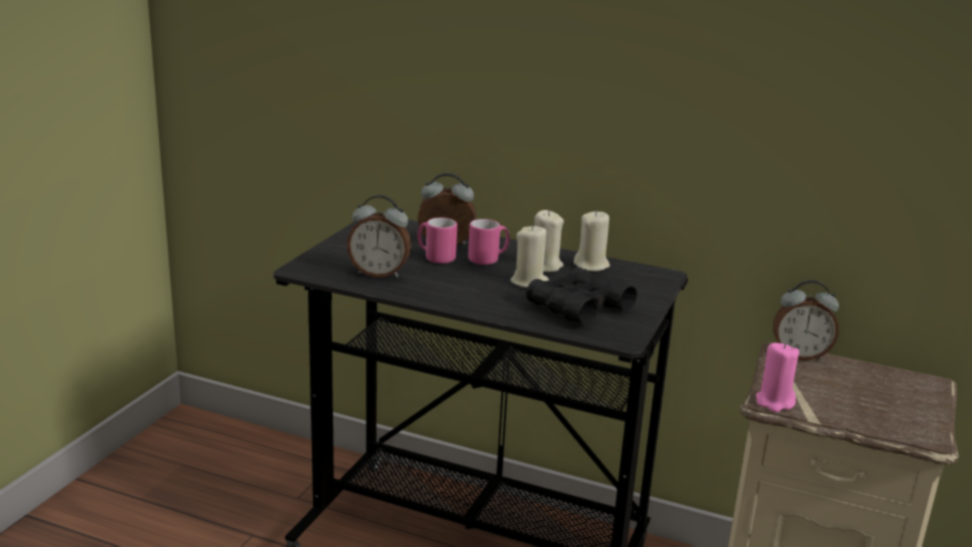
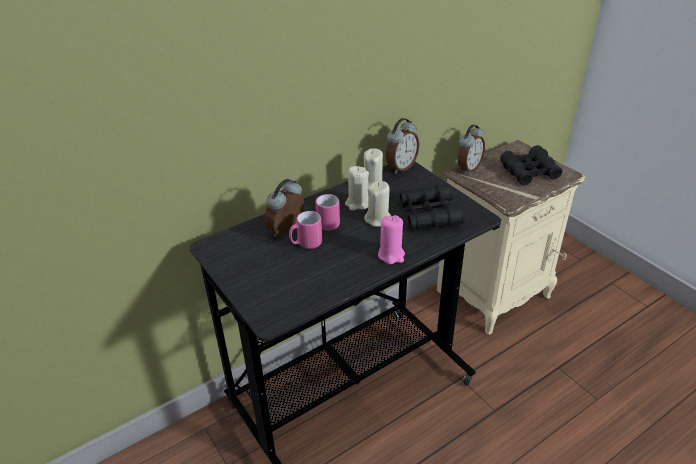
camera: 55 degrees left, 15 degrees up
alarm clock [347,195,411,278] -> alarm clock moved to [386,118,419,173]
pink candle [756,343,799,412] -> pink candle moved to [378,215,405,264]
none -> black binoculars [500,145,563,185]

